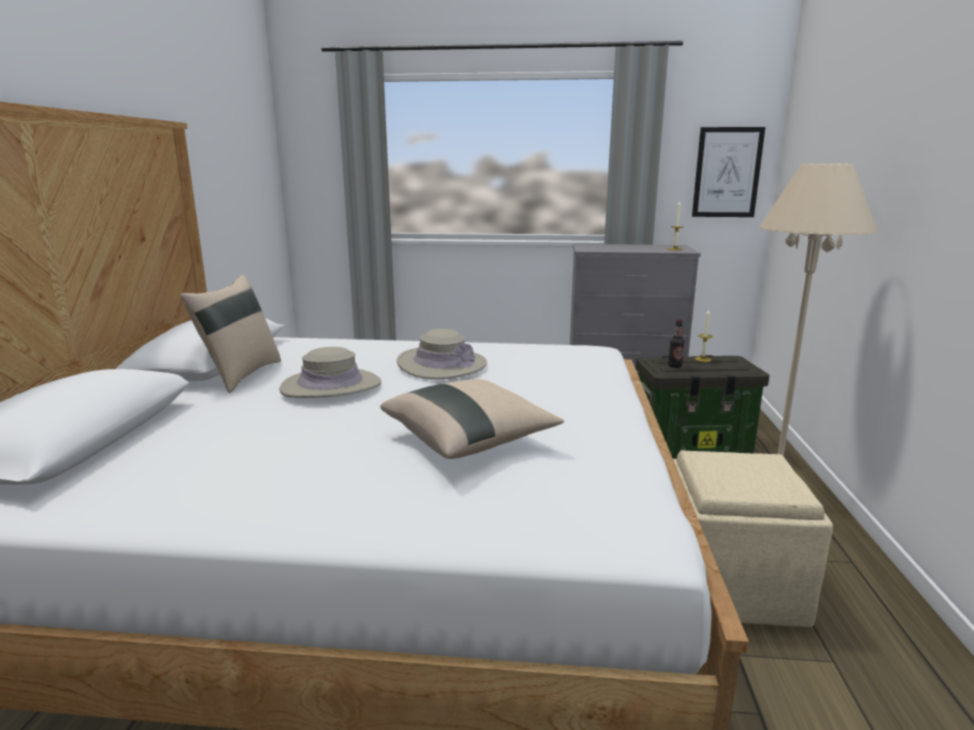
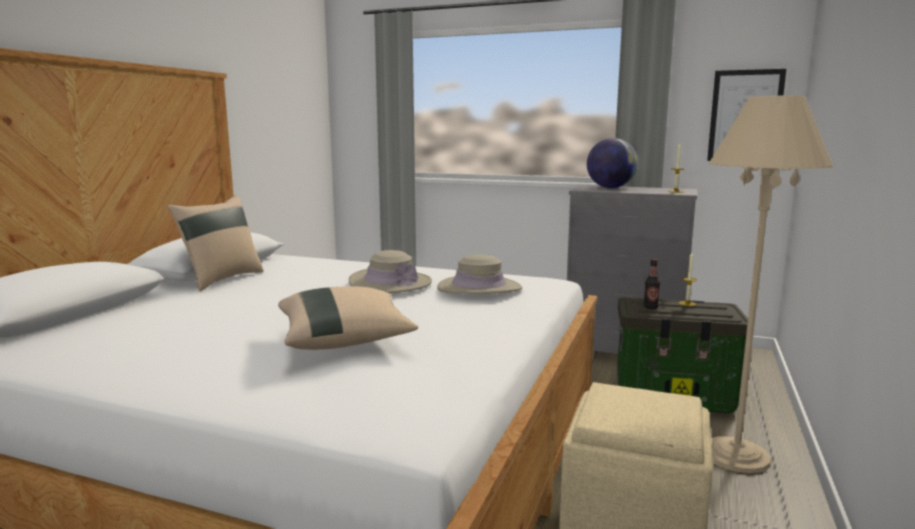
camera: 15 degrees right, 5 degrees down
beige hat [279,347,381,398] -> beige hat moved to [437,255,522,294]
none -> globe [587,138,638,188]

